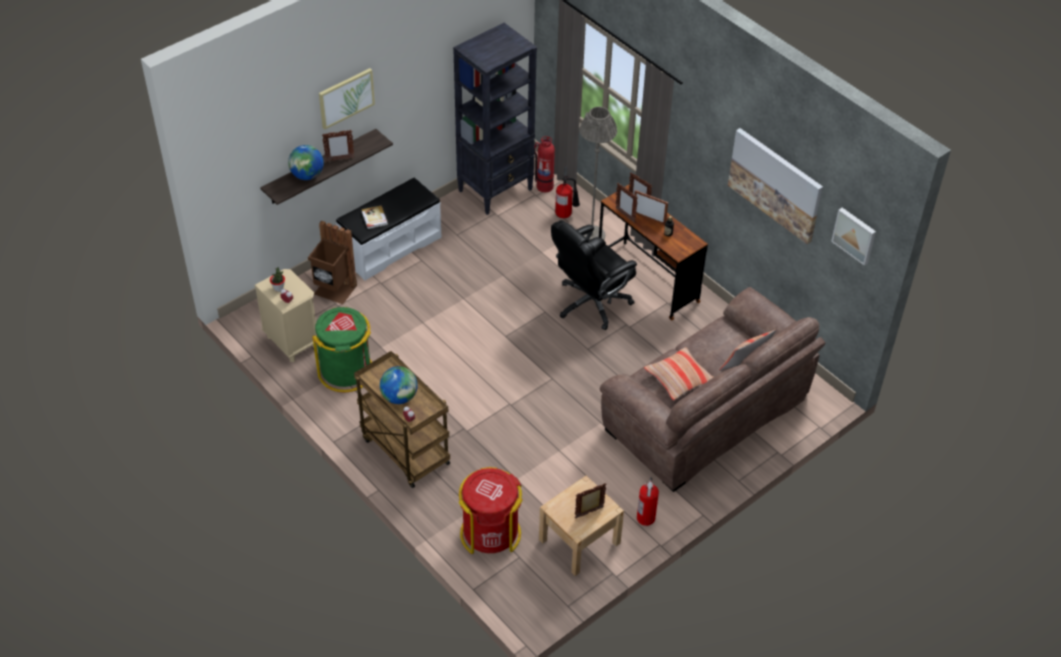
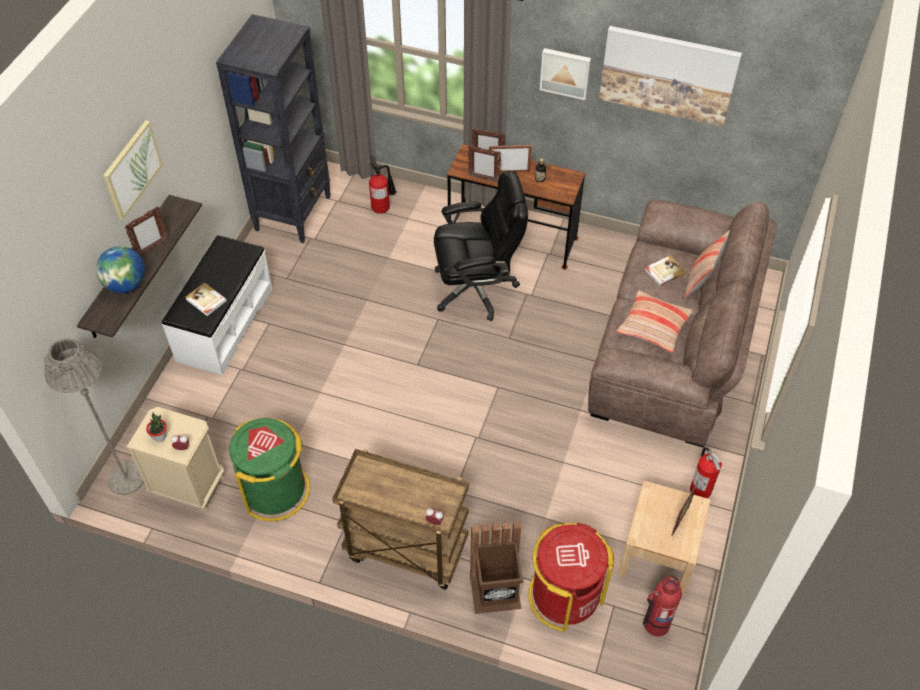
camera: 30 degrees left, 5 degrees up
brown trash can [308,221,357,304] -> brown trash can moved to [470,521,523,614]
globe [380,366,418,404] -> none
fire extinguisher [534,136,555,192] -> fire extinguisher moved to [643,576,682,636]
black office chair [551,220,637,330] -> black office chair turned 120 degrees counterclockwise [434,171,528,321]
grey floor lamp [579,106,617,240] -> grey floor lamp moved to [44,338,144,495]
picture [831,208,876,266] -> picture moved to [540,48,591,100]
none -> book [645,256,686,286]

